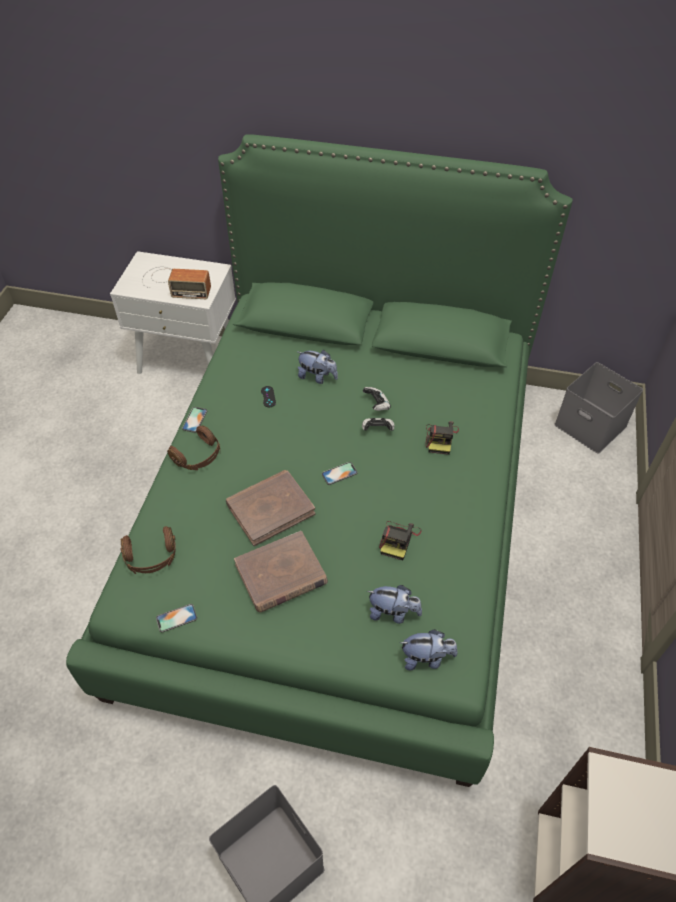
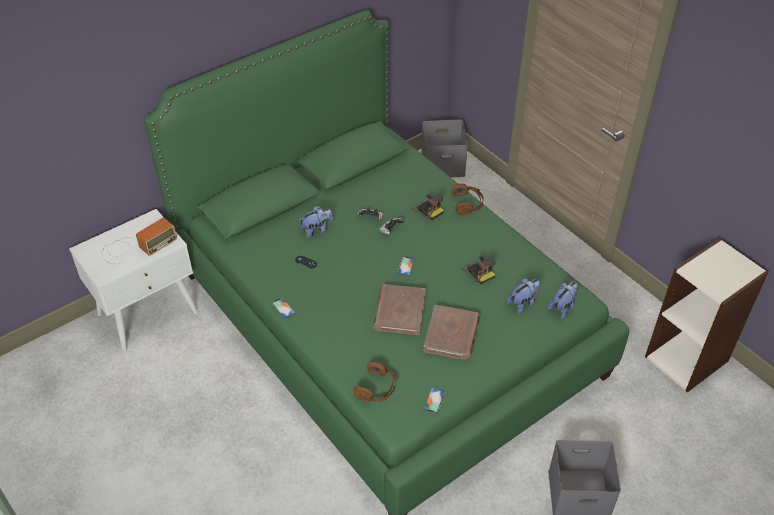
camera: 50 degrees left, 5 degrees down
brown headphones [167,425,221,470] -> brown headphones moved to [451,184,483,215]

